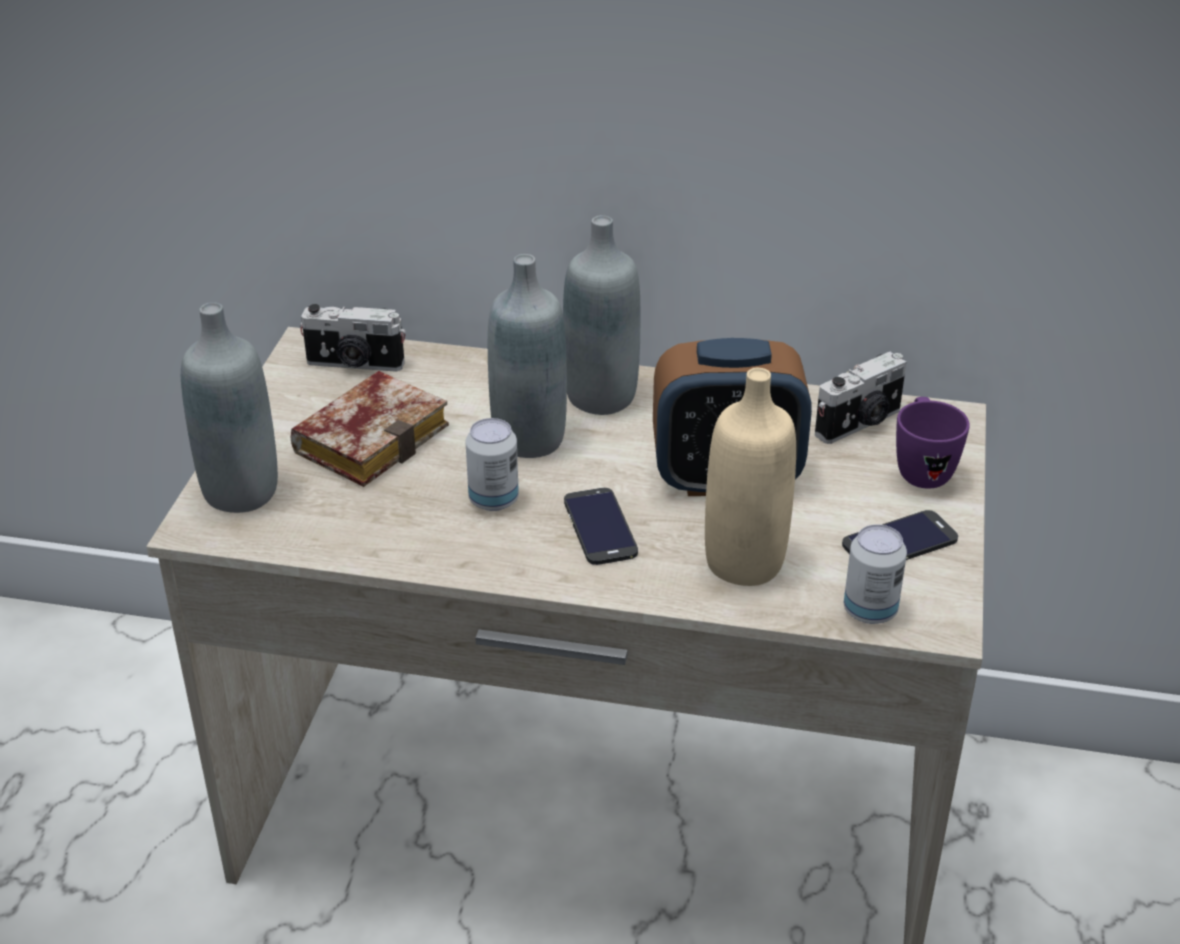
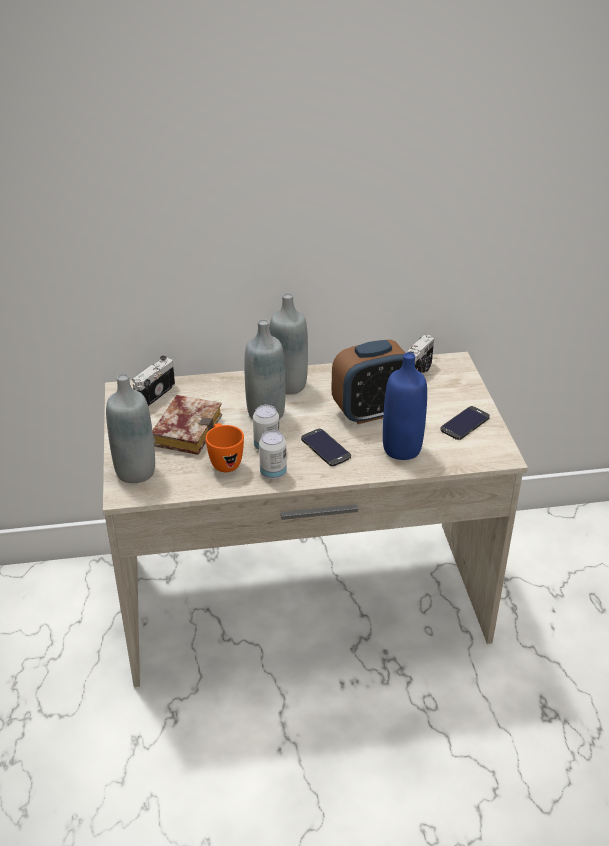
camera: 20 degrees left, 0 degrees up
camera [300,304,405,372] -> camera turned 135 degrees clockwise [132,356,175,406]
beige bottle [705,368,796,586] -> blue bottle [383,352,427,460]
can [844,524,907,624] -> can moved to [259,431,287,480]
purple mug [896,397,970,489] -> none
none -> orange mug [205,423,244,472]

